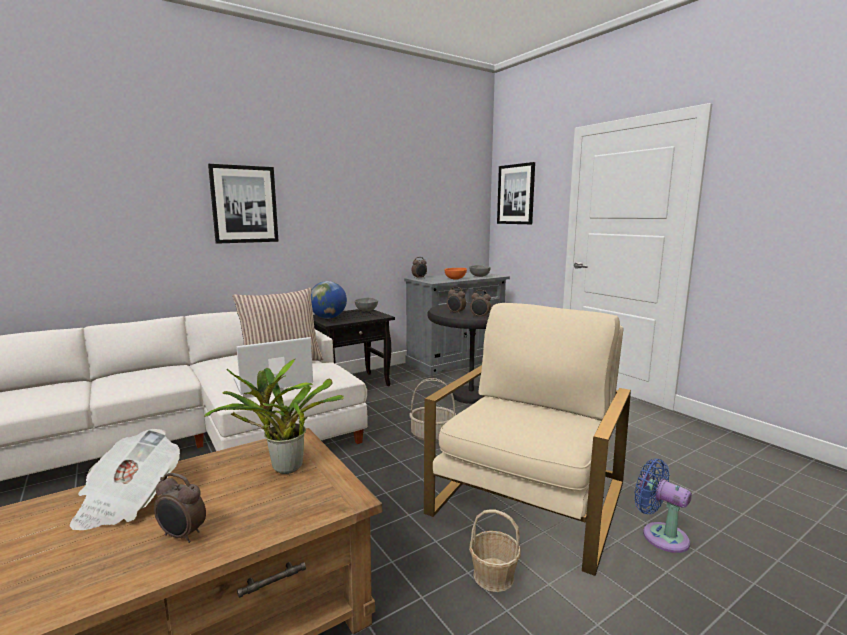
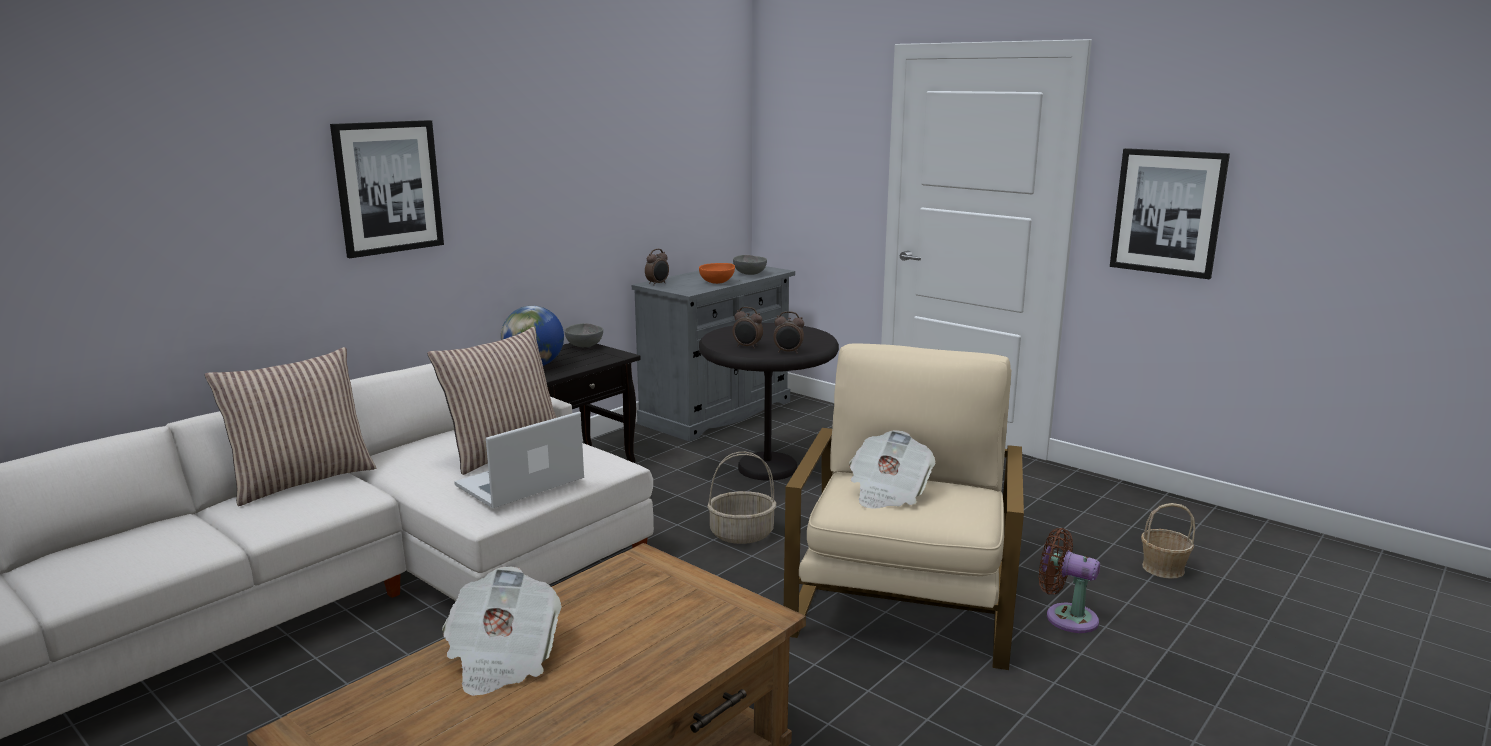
camera: 15 degrees left, 5 degrees up
alarm clock [154,473,206,543] -> none
potted plant [204,359,344,474] -> none
basket [469,509,521,592] -> basket moved to [1141,503,1195,579]
picture [497,162,535,224] -> picture moved to [1110,148,1230,279]
blue fan [634,458,692,553] -> brown fan [1039,528,1100,633]
none -> pillow [205,347,376,506]
none -> newspaper [849,430,936,509]

